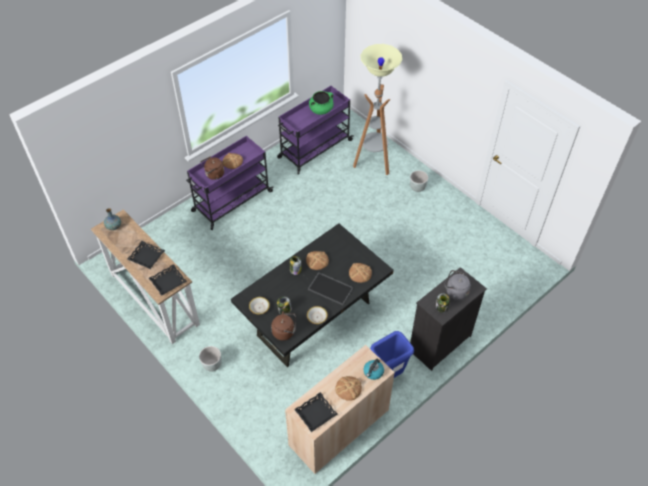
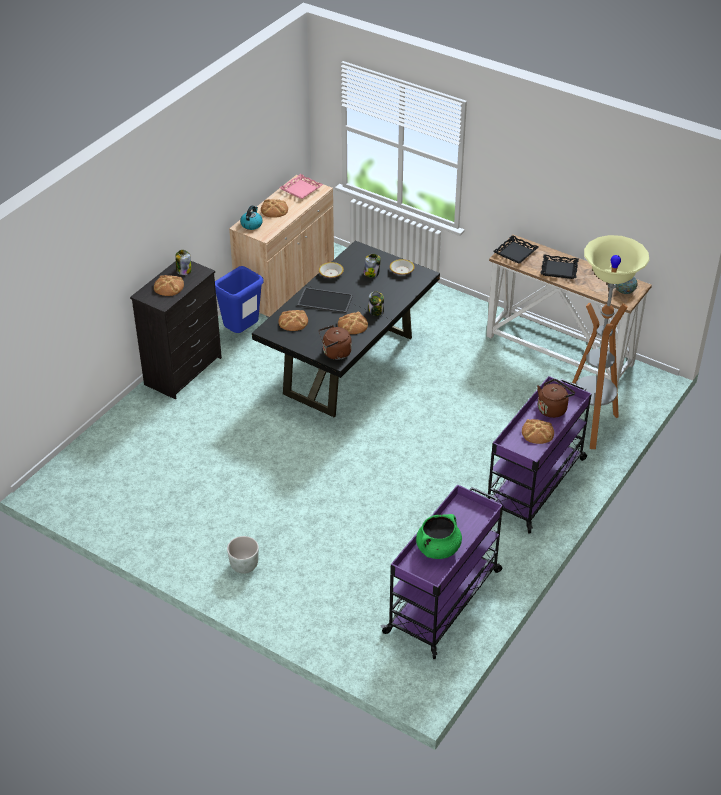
camera: 165 degrees right, 10 degrees down
grey planter [199,346,222,372] -> none
brown kettle [271,311,296,340] -> brown kettle moved to [319,325,352,360]
black tray [294,392,338,432] -> pink tray [279,174,323,199]
floor lamp [353,44,402,175] -> floor lamp moved to [572,235,649,449]
grey kettle [444,270,471,300] -> bread [154,275,184,296]

